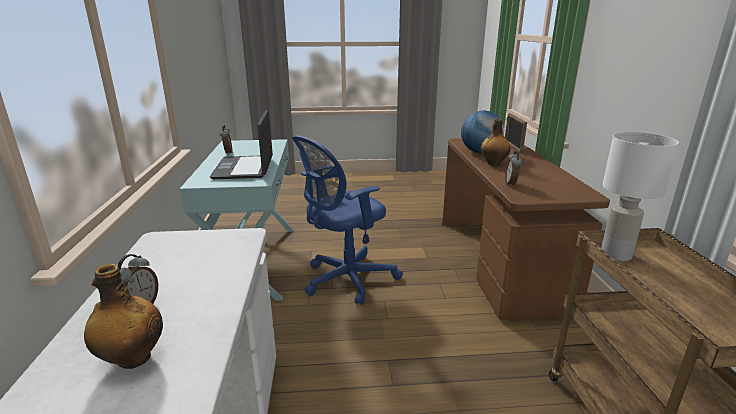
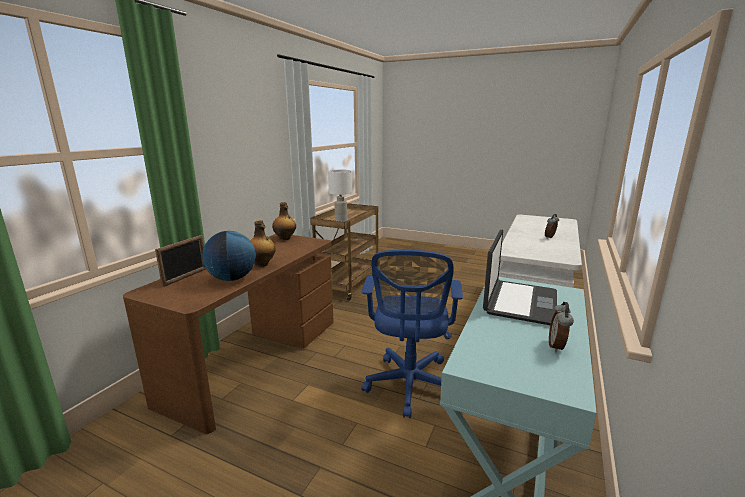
camera: 150 degrees left, 5 degrees down
bottle [84,264,163,369] -> bottle moved to [272,202,296,240]
blue office chair [292,135,403,305] -> blue office chair turned 105 degrees clockwise [361,250,463,418]
alarm clock [505,151,522,187] -> none

